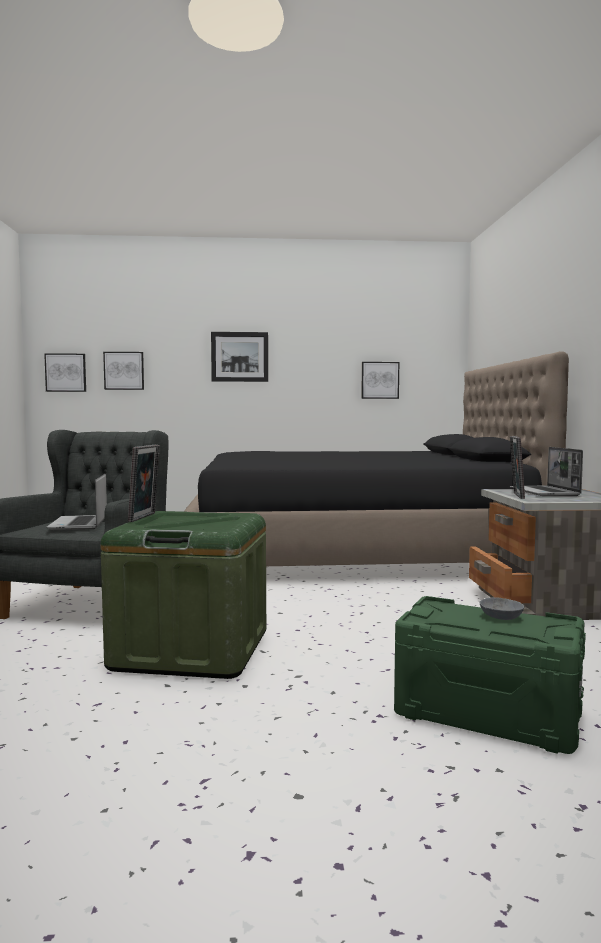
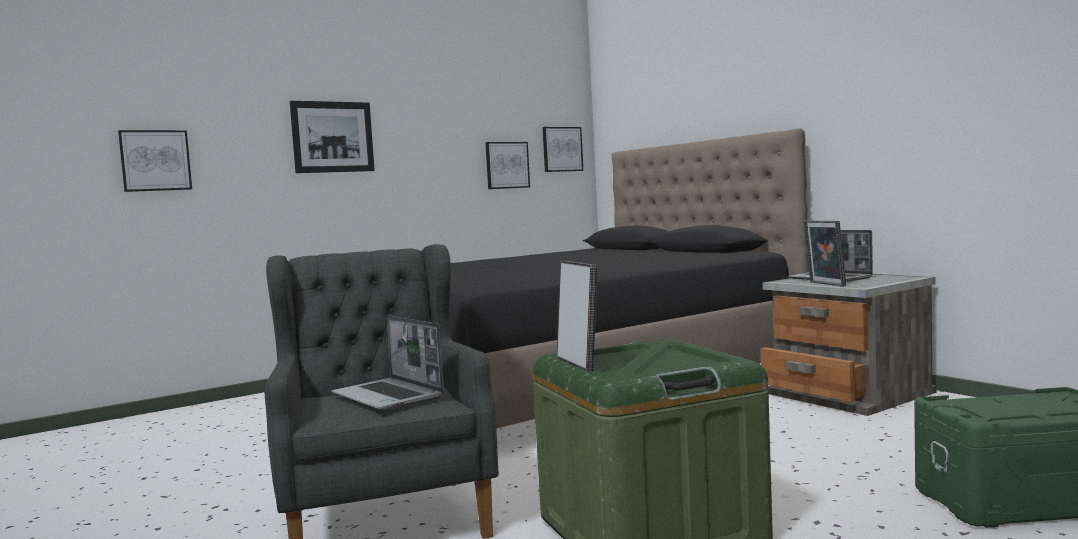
camera: 30 degrees left, 0 degrees up
picture [44,353,86,392] -> picture moved to [542,127,583,172]
grey bowl [479,597,524,620] -> none

